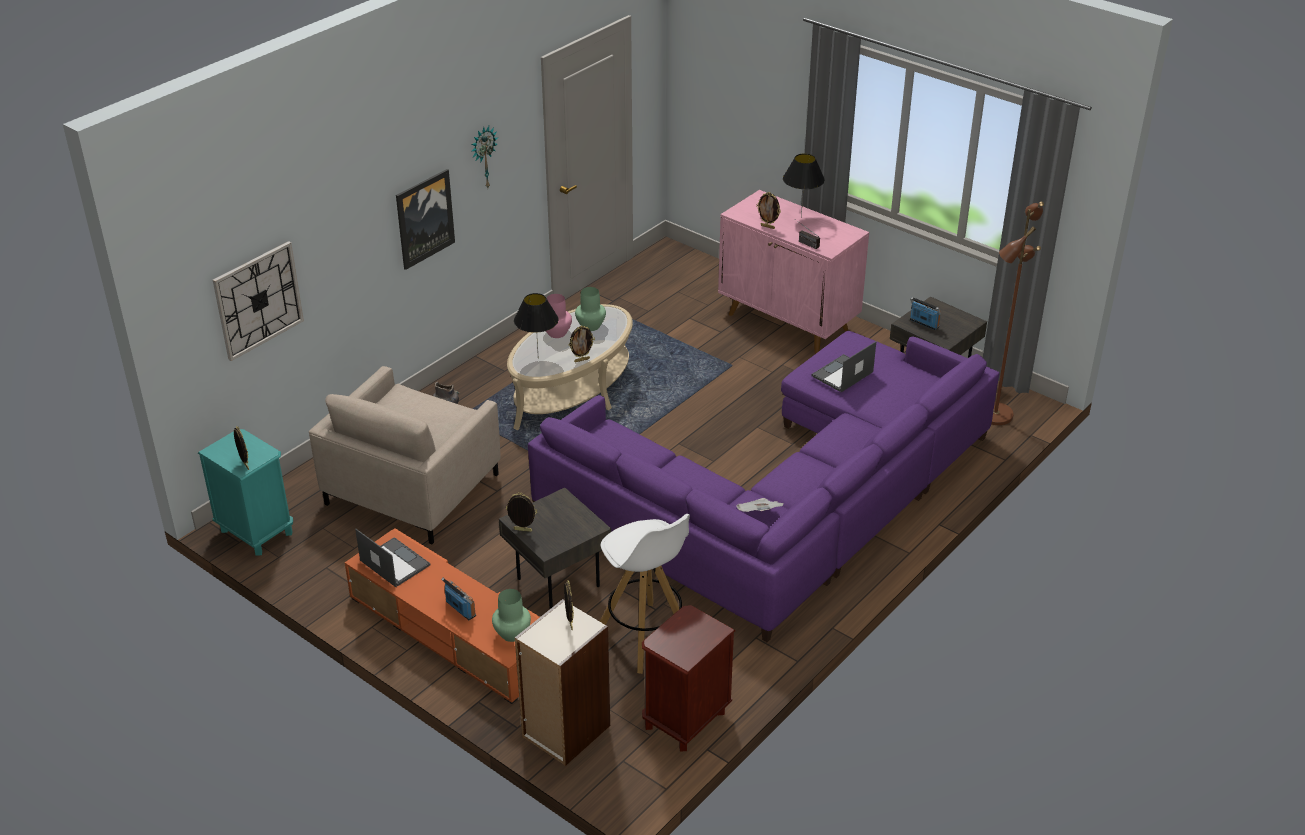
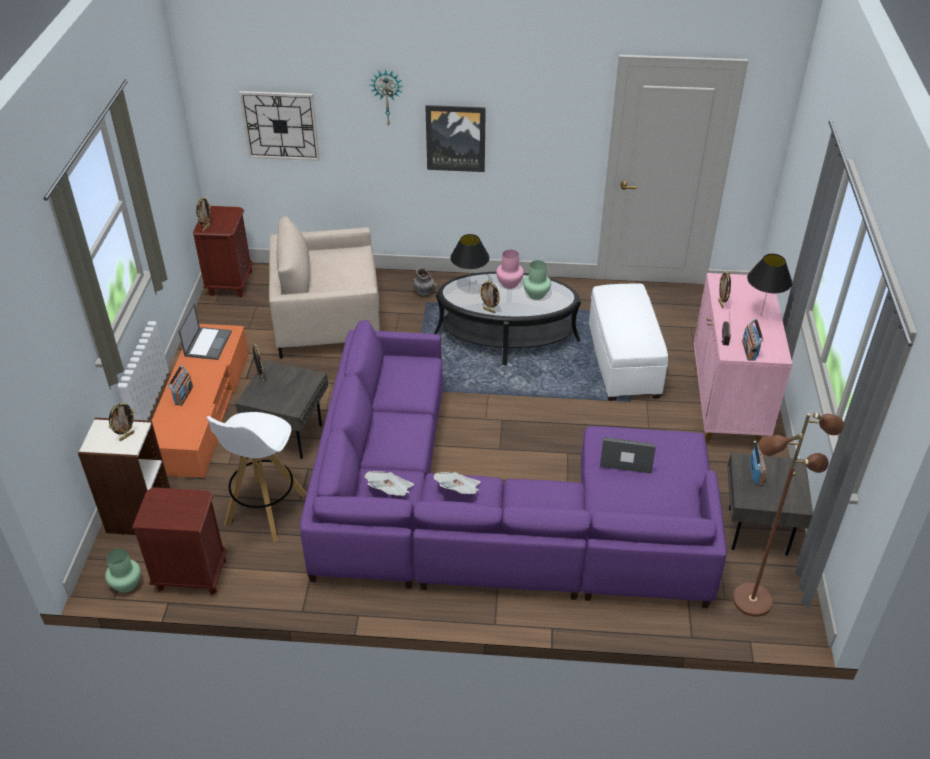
camera: 55 degrees right, 5 degrees up
turquoise nightstand [198,429,293,556] -> brown nightstand [193,206,253,298]
wall clock [471,126,498,188] -> wall clock moved to [370,70,404,127]
green vase [492,589,531,642] -> green vase moved to [105,548,141,593]
beige coffee table [507,304,633,430] -> black coffee table [434,272,581,365]
none -> newspaper [434,472,481,494]
none -> white ottoman [589,283,668,401]
none -> radio [742,318,763,361]

